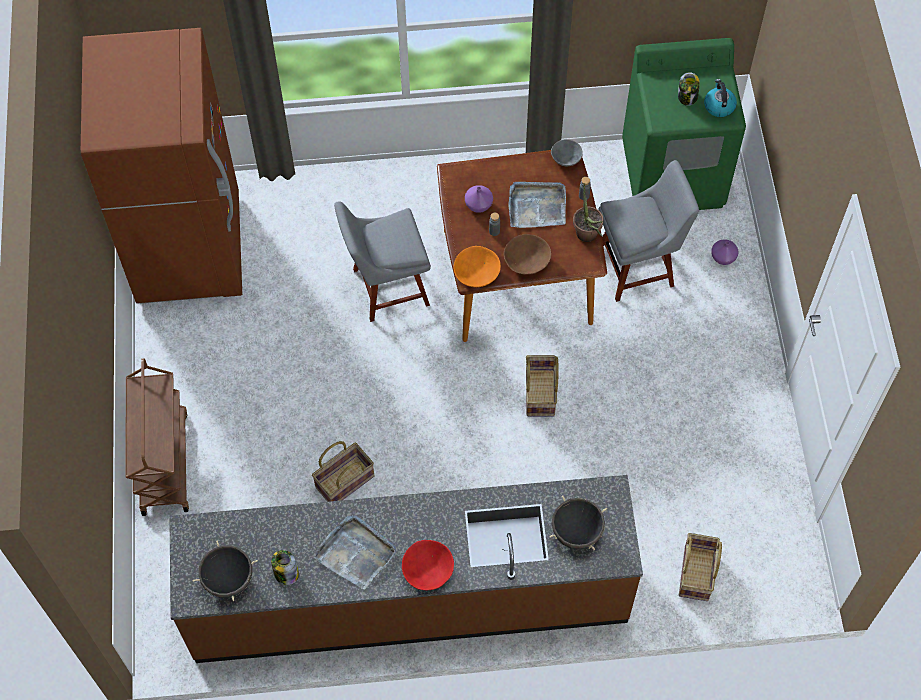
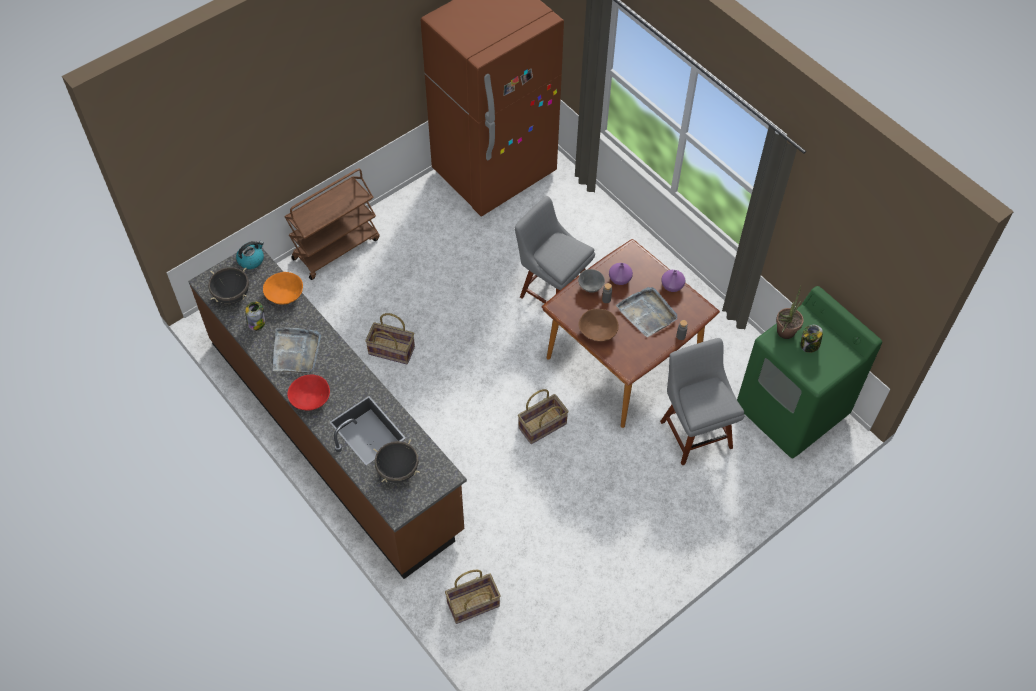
camera: 55 degrees right, 5 degrees down
orange bowl [453,246,501,287] -> orange bowl moved to [263,272,303,304]
grey bowl [551,139,583,166] -> grey bowl moved to [578,269,605,293]
potted plant [573,183,604,242] -> potted plant moved to [776,286,804,339]
grey chair [598,160,699,302] -> grey chair turned 150 degrees counterclockwise [660,338,744,465]
kettle [704,79,737,117] -> kettle moved to [236,241,264,269]
purple vase [711,239,739,265] -> purple vase moved to [661,270,685,292]

